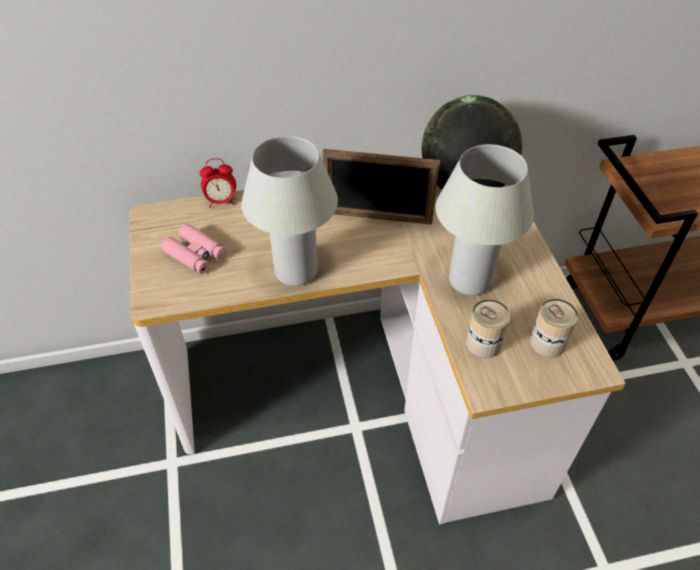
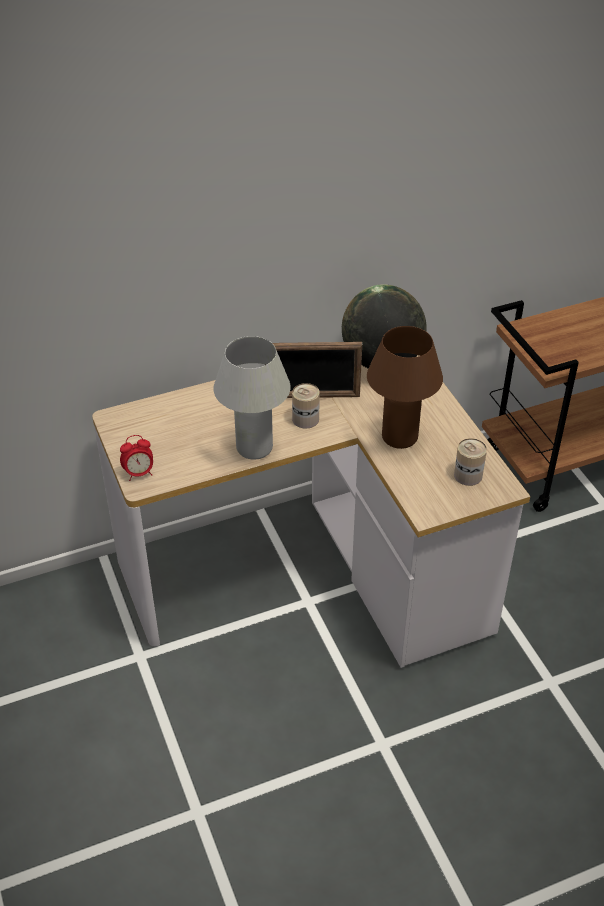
camera: 10 degrees left, 5 degrees down
pink binoculars [161,224,226,274] -> none
alarm clock [200,158,236,208] -> alarm clock moved to [120,435,153,481]
white table lamp [436,144,534,296] -> brown table lamp [367,326,443,449]
can [466,300,510,358] -> can moved to [292,383,320,428]

